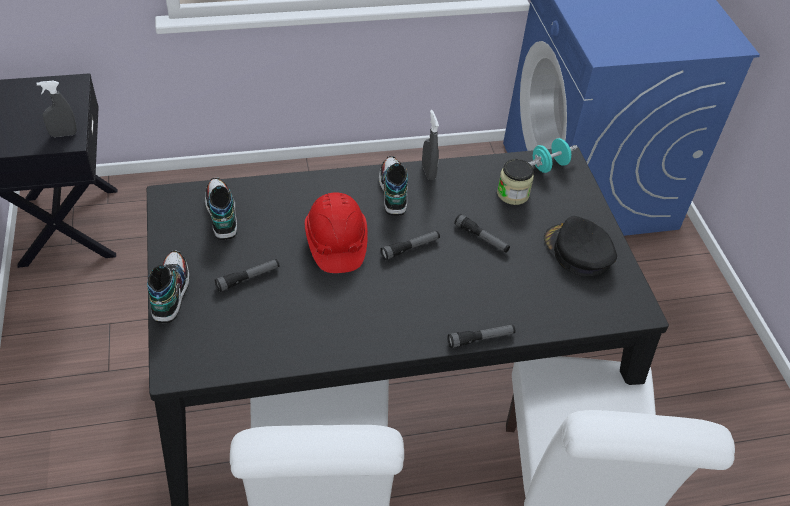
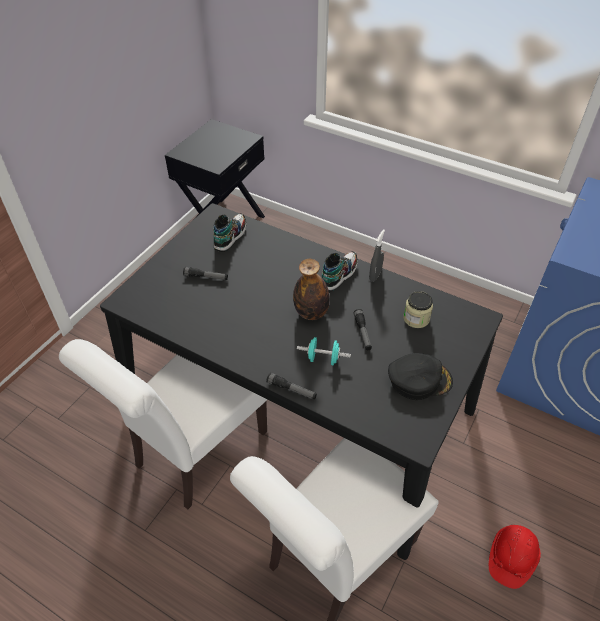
camera: 45 degrees right, 0 degrees up
grey spray bottle [36,81,77,137] -> none
shoe [147,250,189,323] -> none
red hard hat [305,193,368,273] -> red hard hat moved to [489,525,541,589]
flashlight [380,231,440,260] -> bottle [293,259,330,320]
turquoise dumbbell [528,138,578,173] -> turquoise dumbbell moved to [297,337,351,365]
black cap [544,216,617,276] -> black cap turned 75 degrees clockwise [388,353,453,400]

